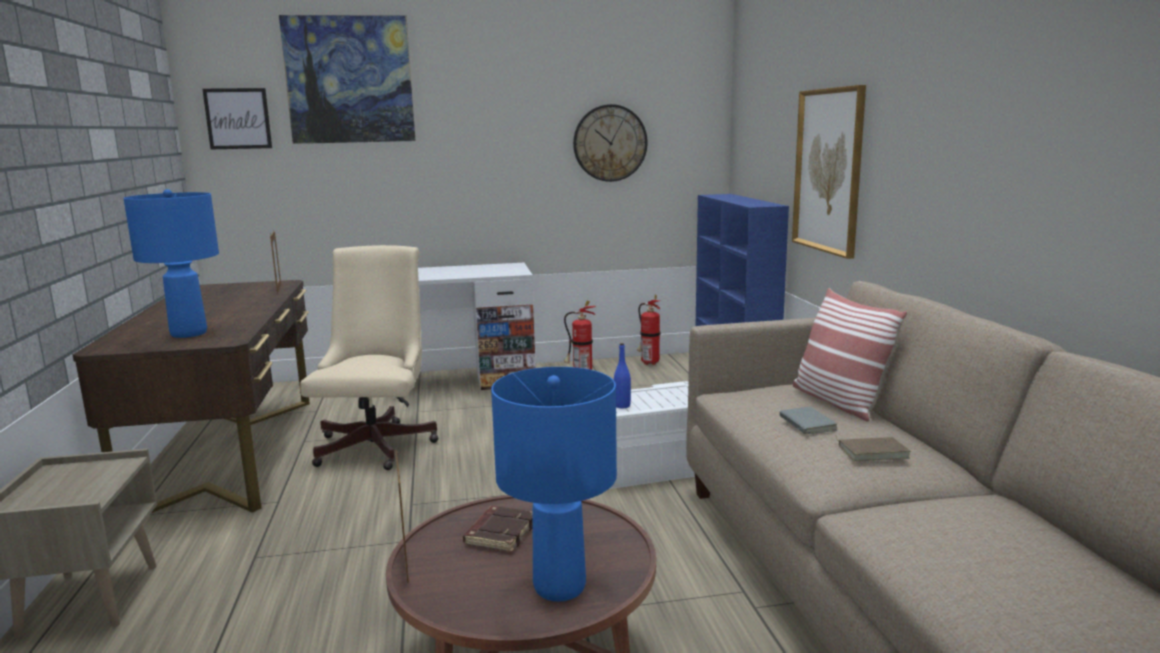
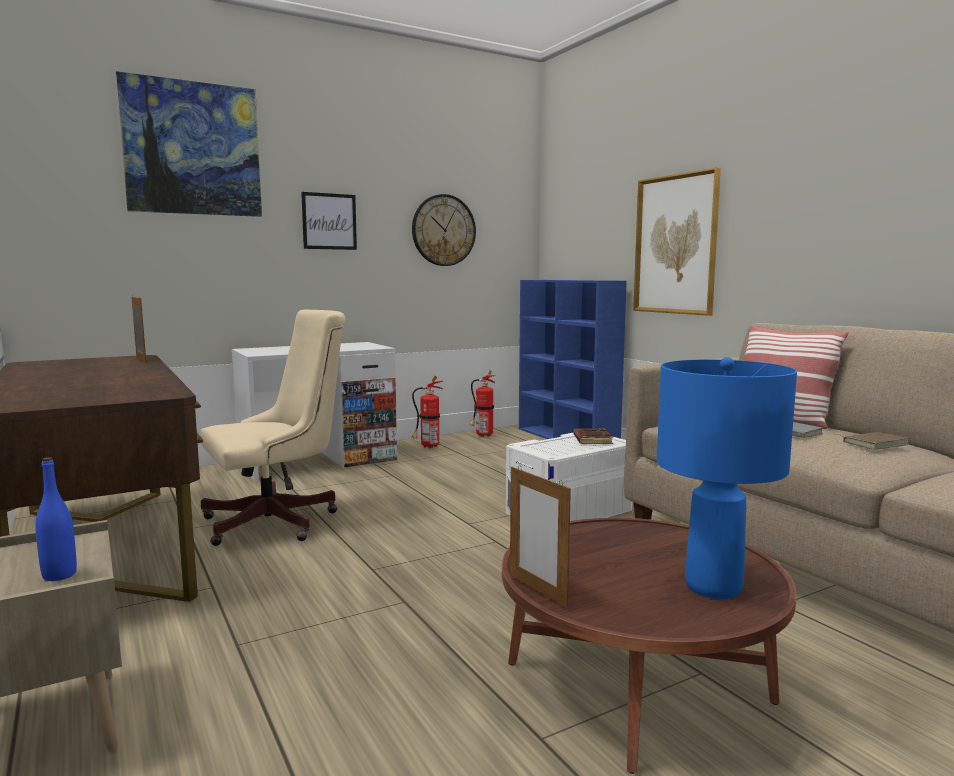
camera: 20 degrees left, 5 degrees down
blue table lamp [123,189,219,338] -> none
picture [202,88,272,149] -> picture moved to [301,192,357,250]
beige office chair [300,245,439,470] -> beige office chair turned 75 degrees clockwise [200,310,346,546]
brown book [463,506,533,552] -> brown book moved to [573,428,613,444]
blue bottle [614,343,631,408] -> blue bottle moved to [35,457,77,581]

